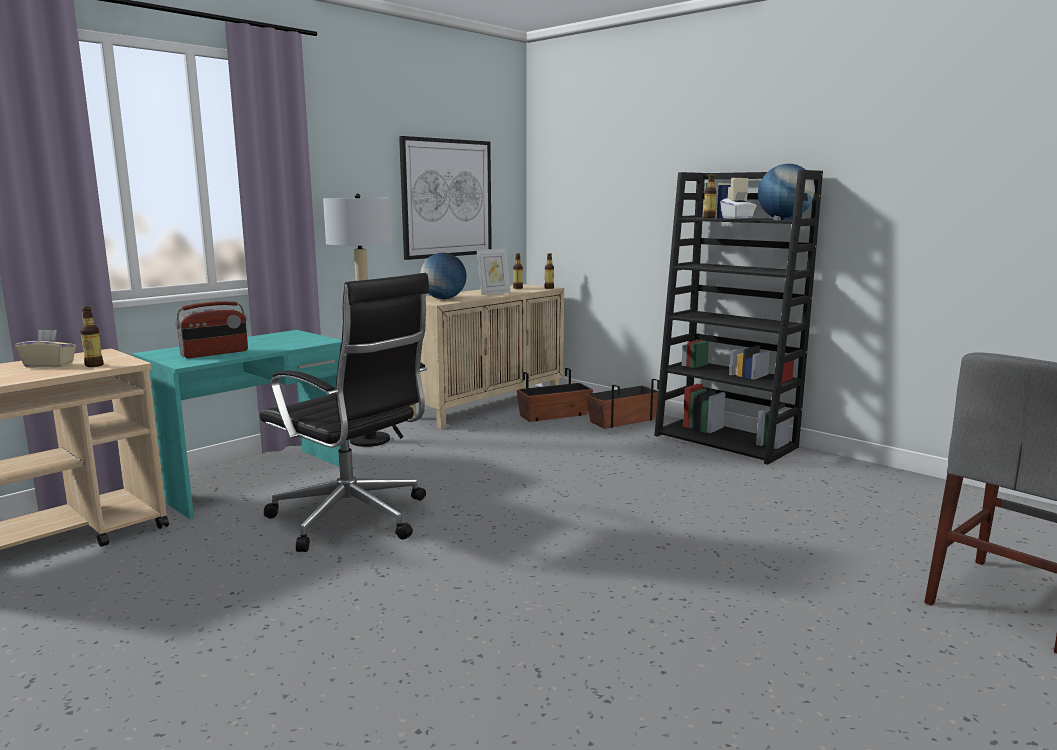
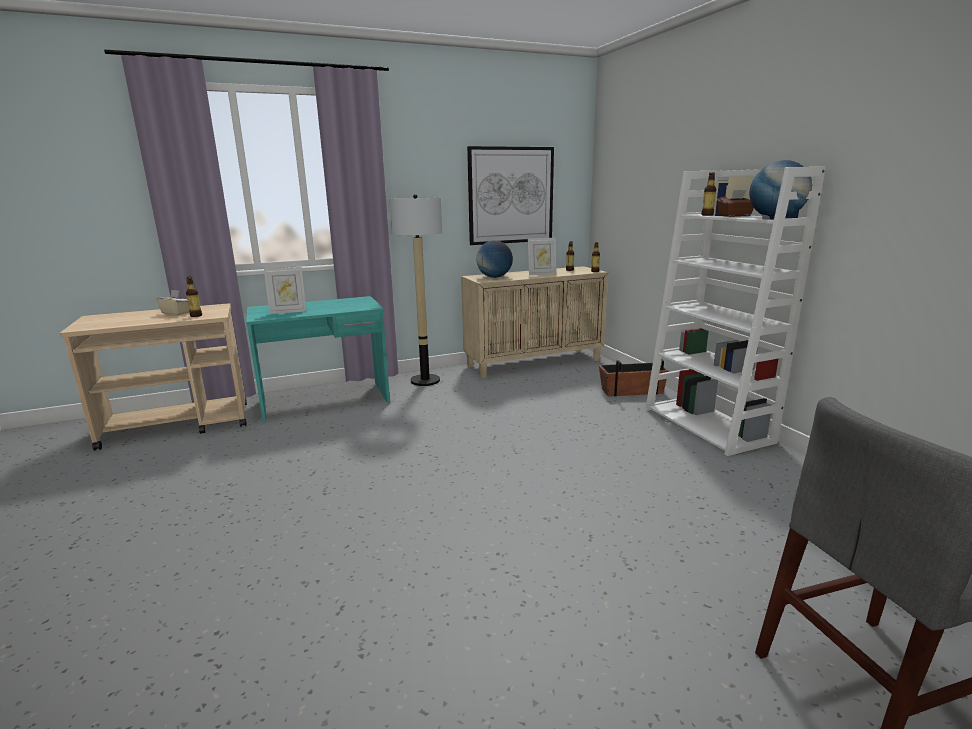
camera: 25 degrees right, 5 degrees up
radio [175,301,248,358] -> picture frame [264,267,306,314]
black office chair [260,273,430,552] -> none
planter [517,368,593,422] -> none
black bookcase [654,170,823,465] -> white bookcase [645,167,826,456]
white tissue box [720,192,757,219] -> brown tissue box [717,190,754,217]

